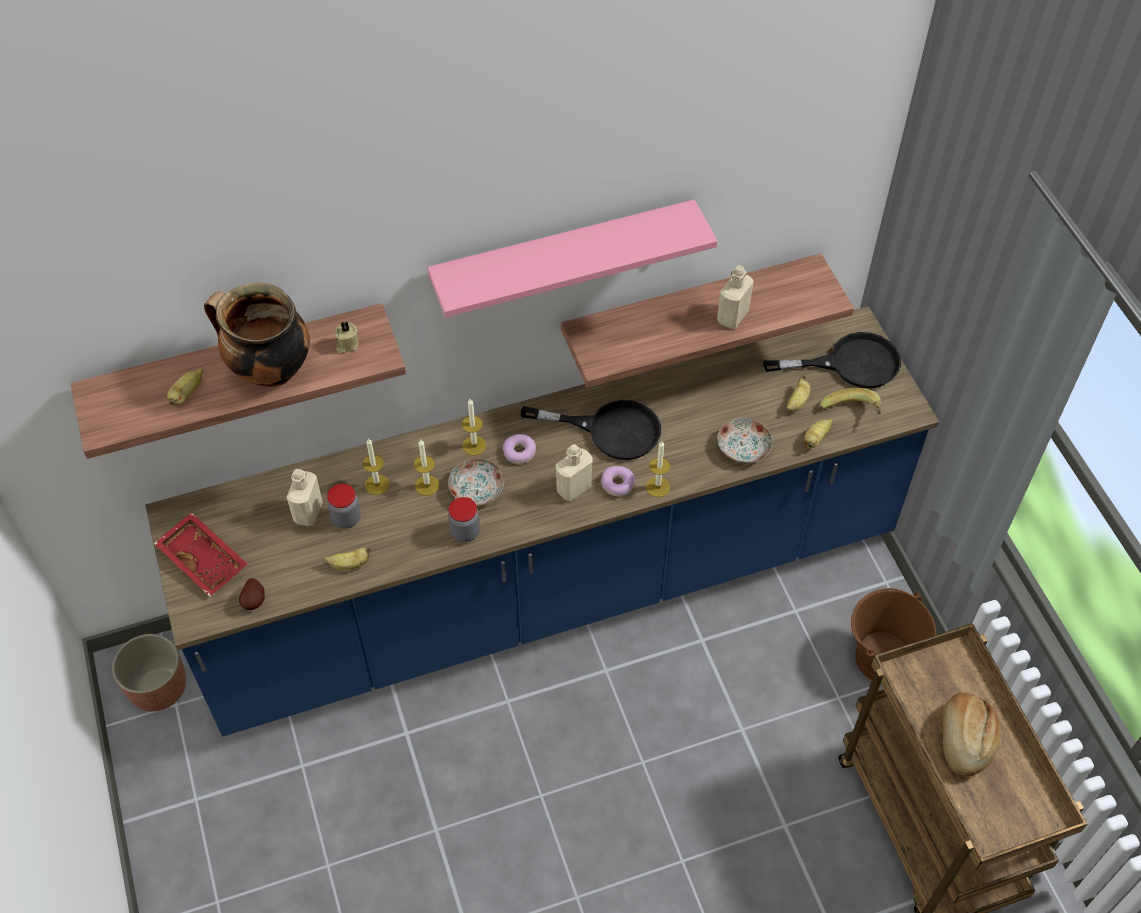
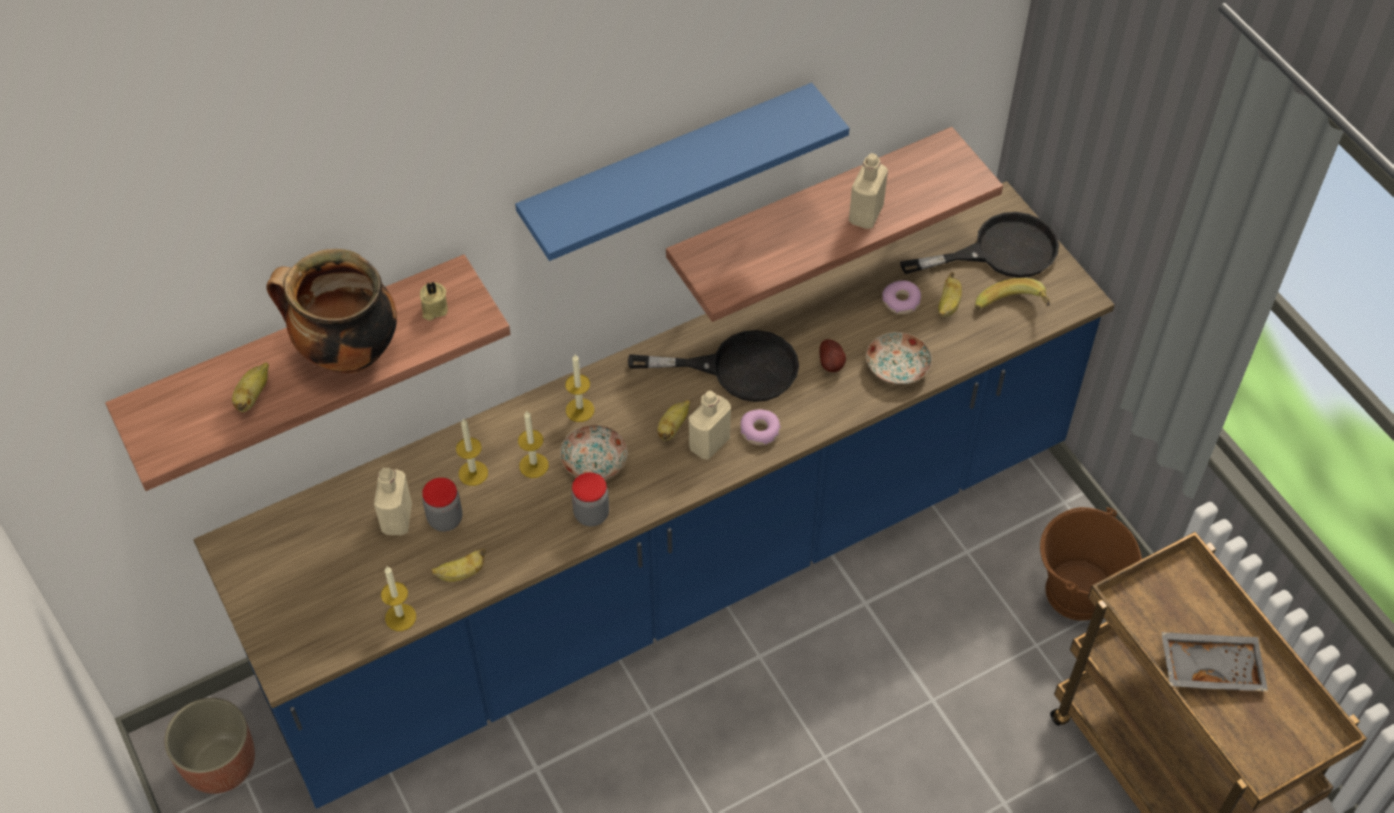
camera: 10 degrees left, 0 degrees up
red tray [154,512,247,596] -> none
potato [239,578,265,610] -> potato moved to [819,339,846,372]
pink shelf [427,199,718,317] -> blue shelf [515,83,849,261]
donut [502,434,536,464] -> donut moved to [882,280,921,314]
candle [646,441,670,497] -> candle moved to [381,567,416,631]
banana [804,418,833,448] -> banana moved to [657,400,690,441]
bread [943,693,1001,776] -> grey tray [1161,632,1268,691]

